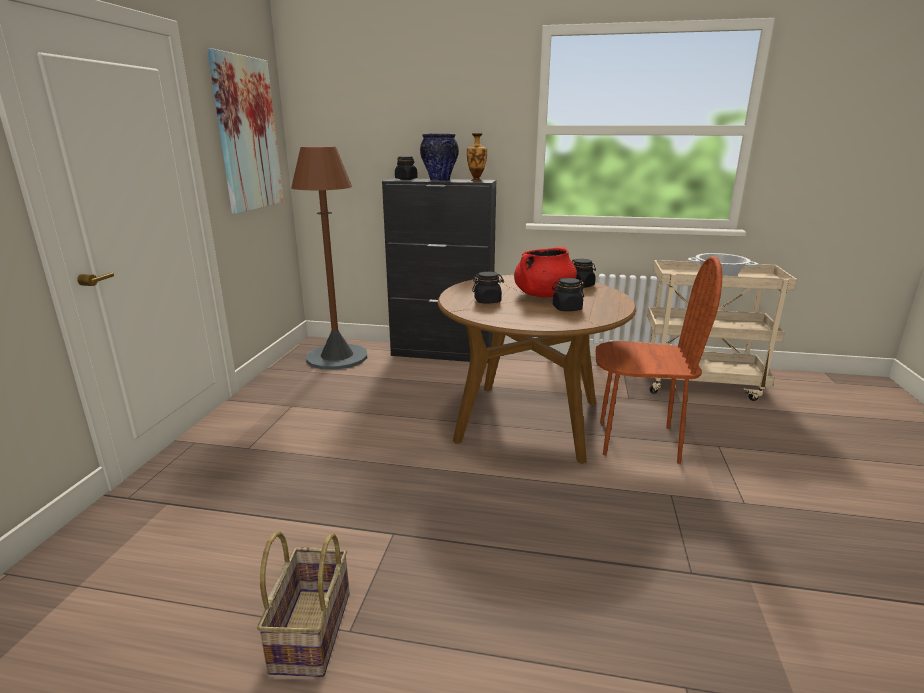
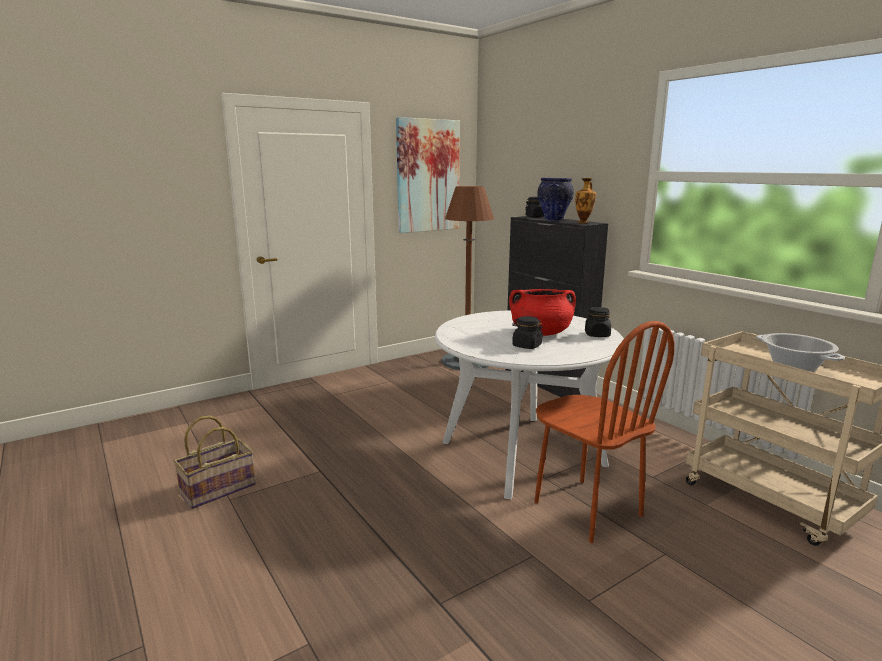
camera: 45 degrees right, 5 degrees down
brown dining table [438,275,636,464] -> white dining table [435,310,624,499]
black jar [472,271,504,304] -> none

